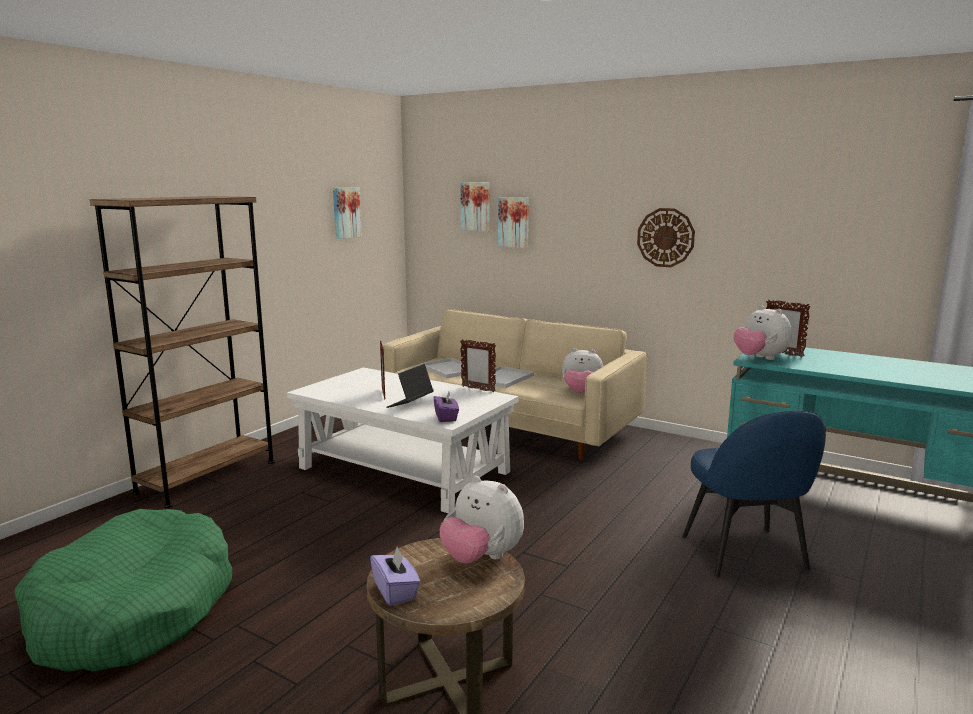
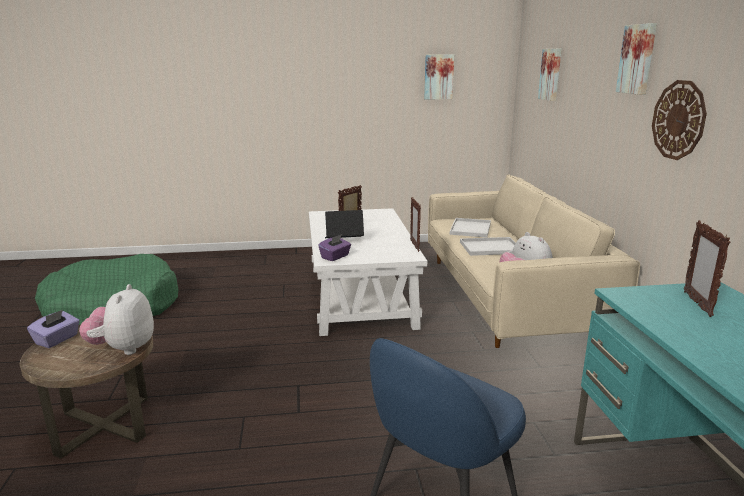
camera: 50 degrees right, 5 degrees up
brown bookcase [90,196,275,508] -> none
picture [498,197,529,248] -> picture moved to [616,23,657,95]
plush toy [734,305,792,360] -> none

